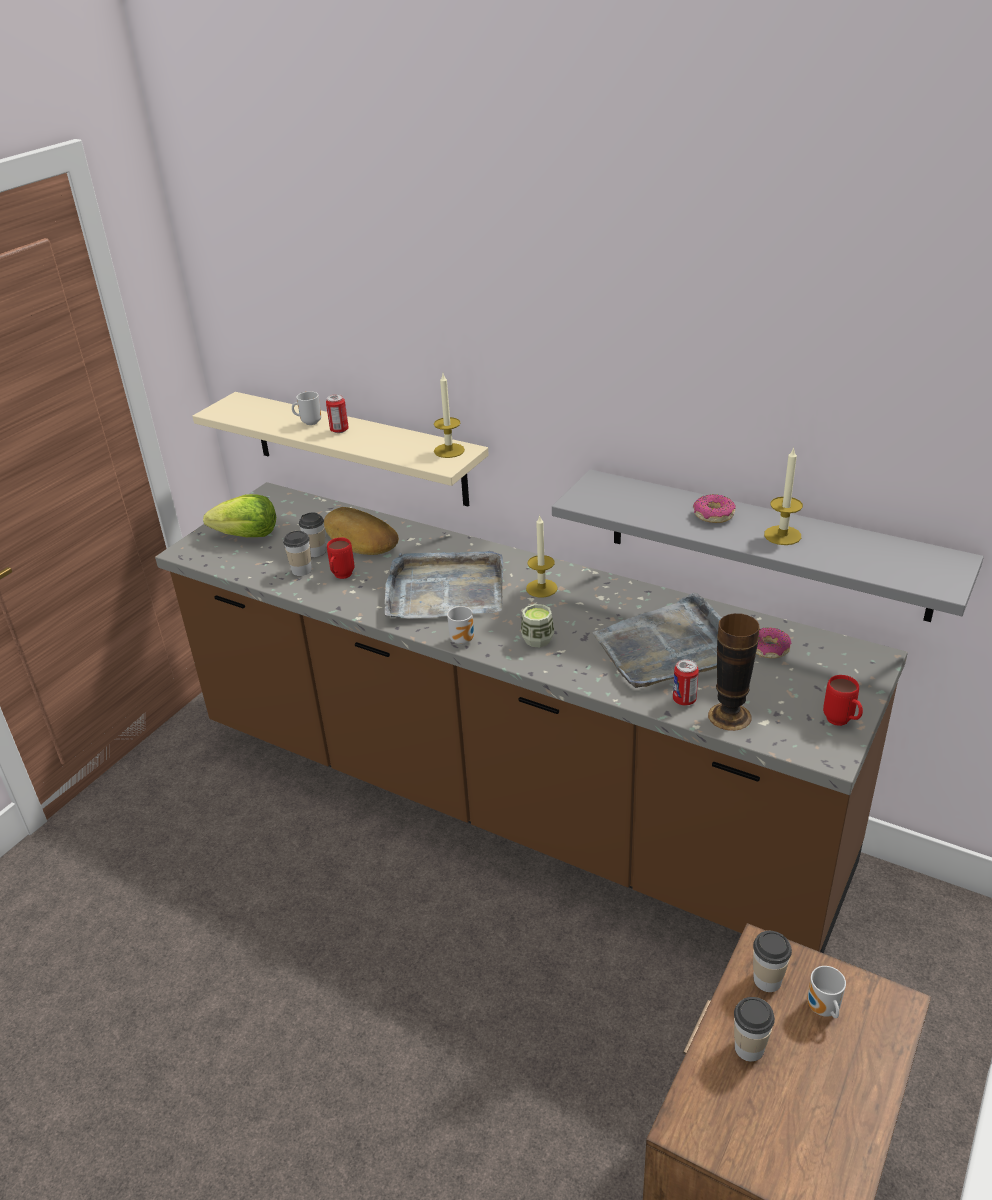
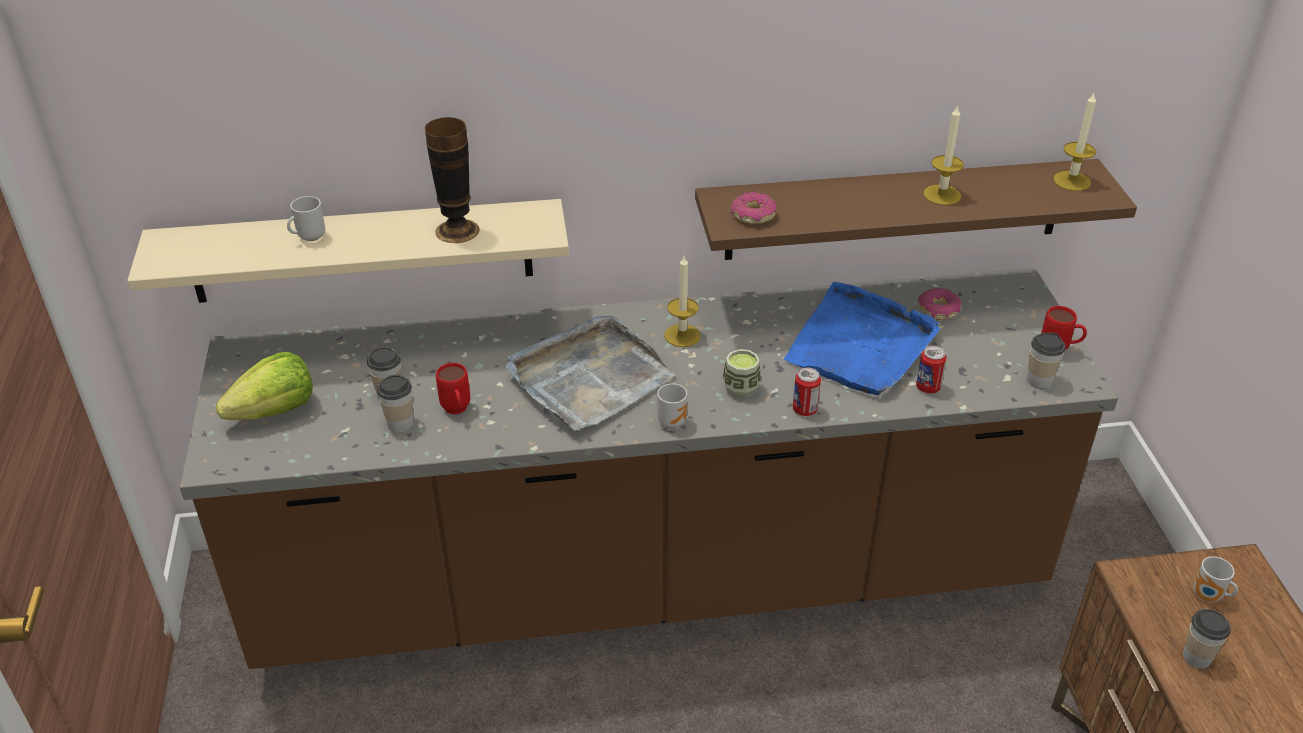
camera: 40 degrees left, 5 degrees up
bread [324,507,399,555] -> none
can [326,394,349,433] -> can moved to [793,368,821,416]
candle [434,374,465,458] -> candle moved to [1053,93,1096,191]
grey shelf [552,469,984,622] -> brown shelf [695,159,1137,260]
grey tray [592,592,722,688] -> blue tray [784,282,940,396]
donut [693,494,736,523] -> donut moved to [731,192,776,224]
vase [708,613,760,731] -> vase moved to [425,117,480,243]
cup [753,931,792,992] -> cup moved to [1027,332,1065,388]

